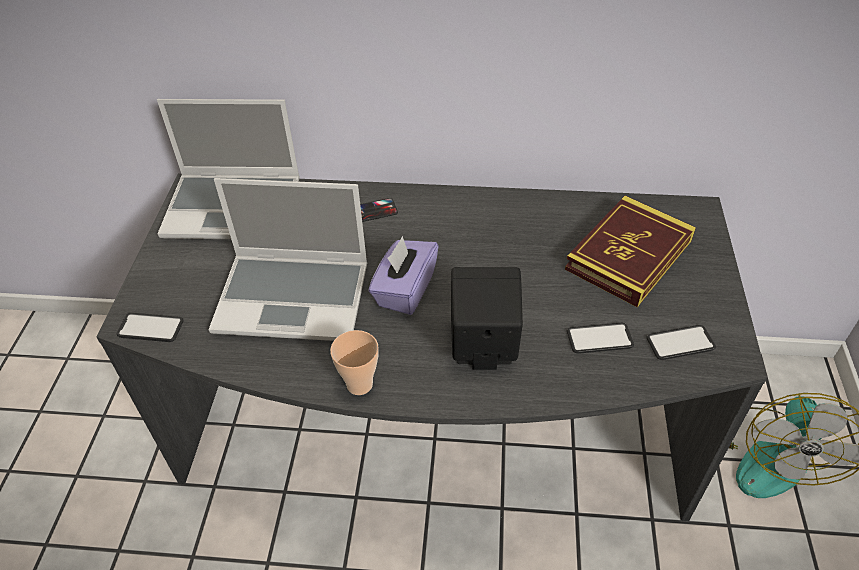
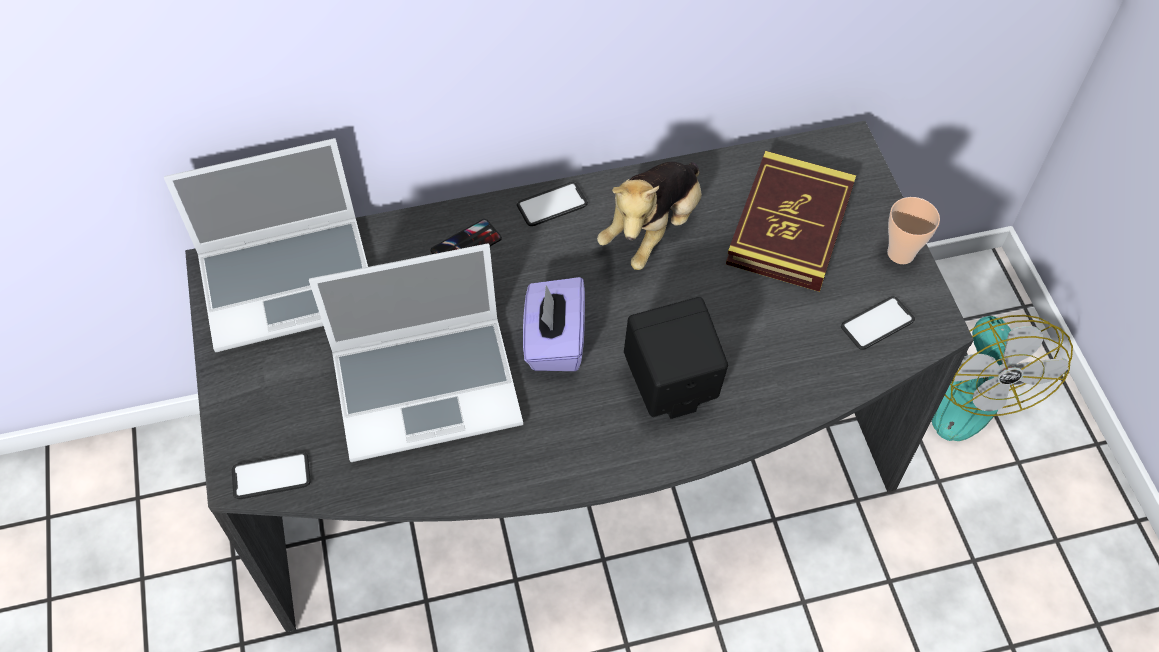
camera: 20 degrees left, 10 degrees up
cup [330,330,379,395] -> cup moved to [887,197,940,264]
phone [567,323,634,354] -> phone moved to [517,182,588,226]
none -> plush toy [597,162,702,270]

